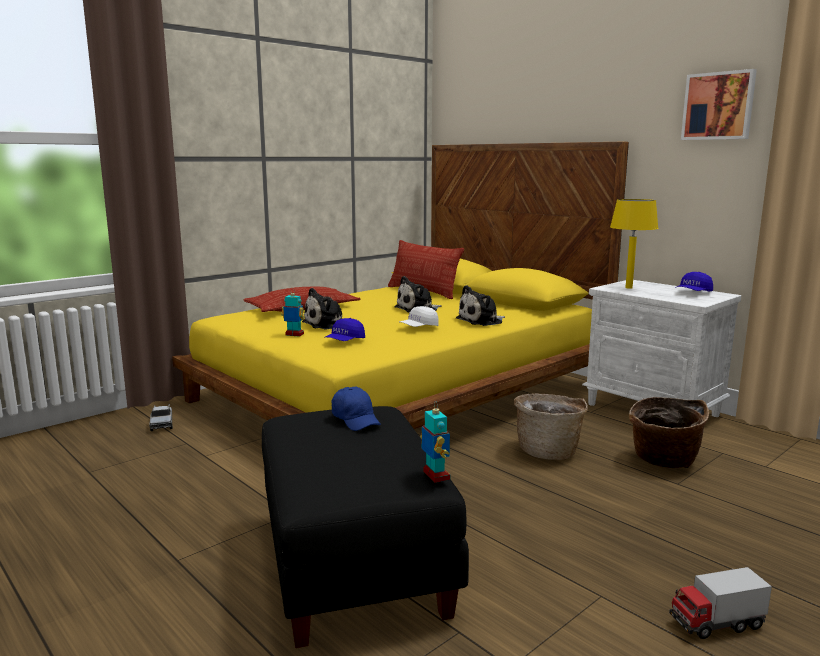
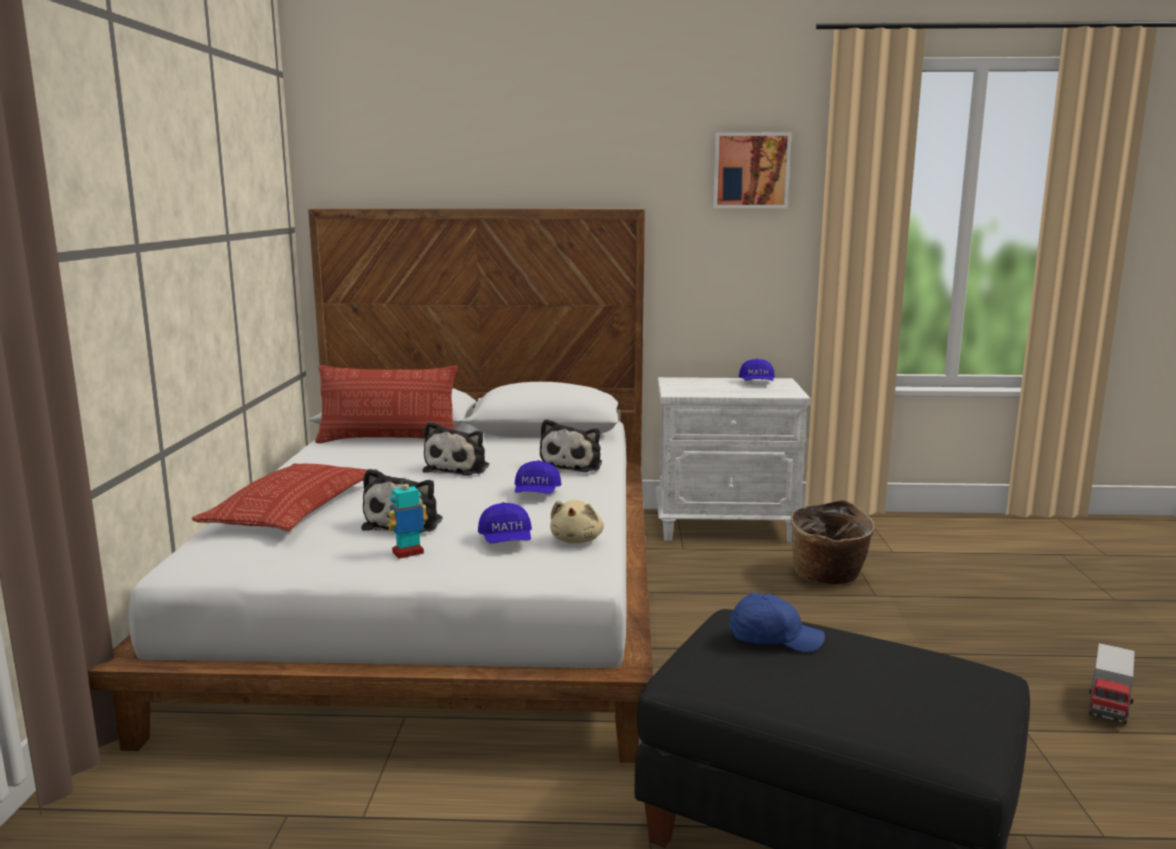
camera: 45 degrees left, 0 degrees up
toy truck [149,404,173,431] -> none
yellow bed [172,142,629,429] -> white bed [88,209,653,763]
white cap [399,306,439,327] -> blue cap [515,460,561,494]
toy robot [420,402,450,483] -> none
basket [514,393,588,460] -> none
yellow table lamp [610,199,659,289] -> none
none -> beige plush toy [550,500,604,544]

